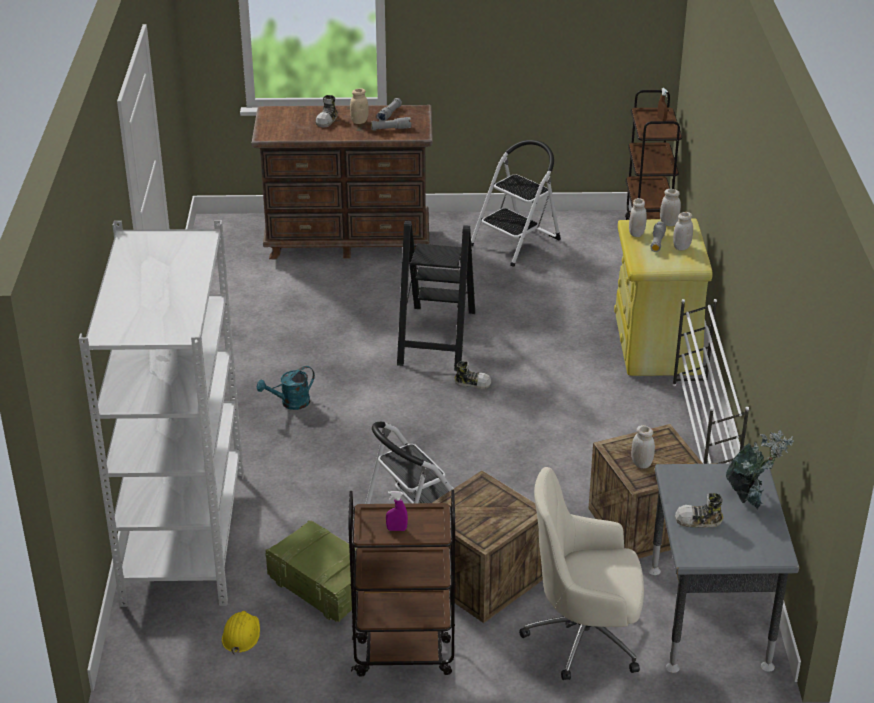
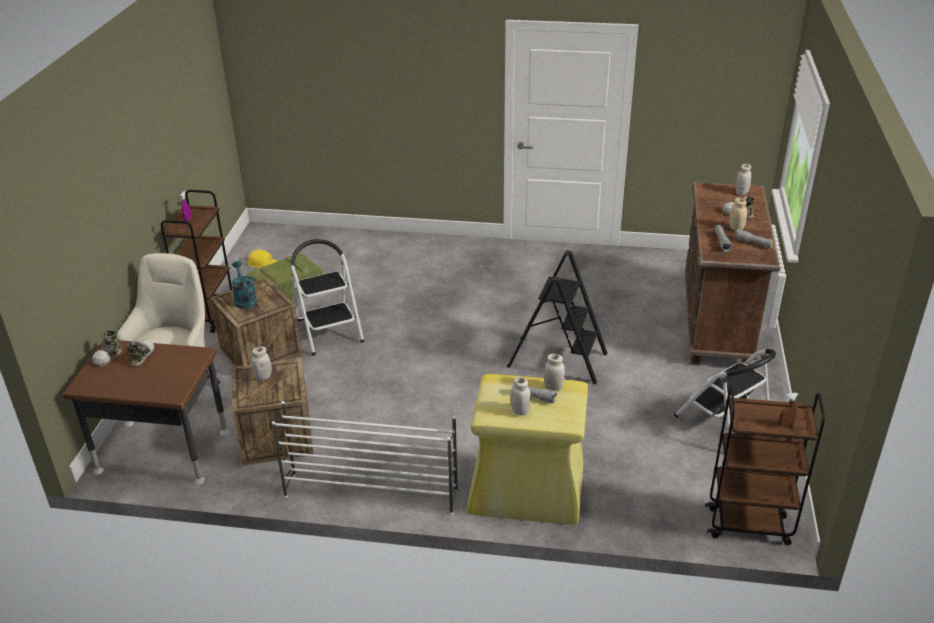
camera: 100 degrees right, 0 degrees up
white bookcase [79,220,244,607] -> none
turquoise watering can [257,366,315,410] -> turquoise watering can moved to [231,261,257,309]
shoe [454,361,491,389] -> shoe moved to [92,330,122,367]
grey desk [648,463,799,673] -> brown desk [63,340,230,485]
white jar [660,189,681,226] -> white jar moved to [736,164,751,195]
potted plant [726,430,794,509] -> none

